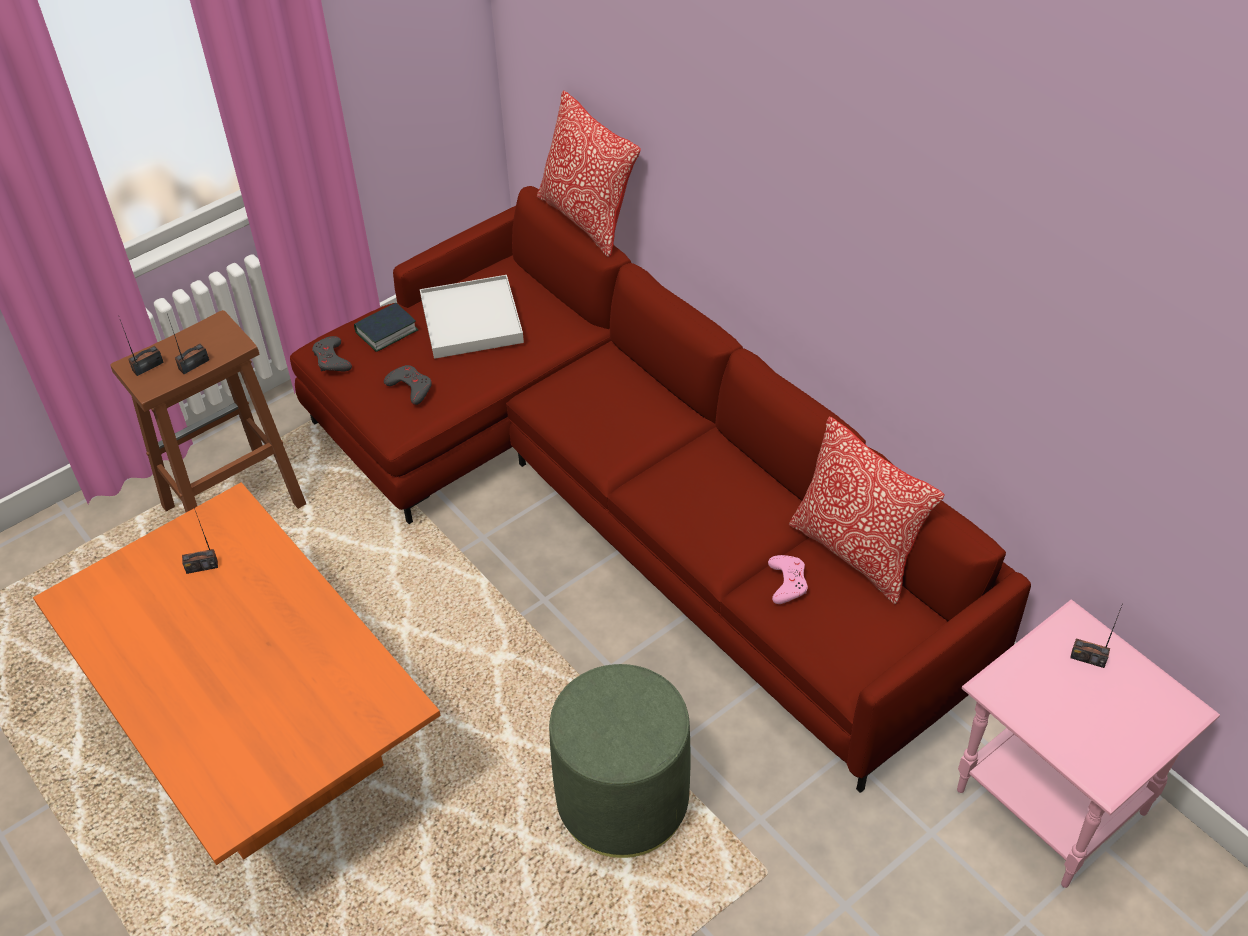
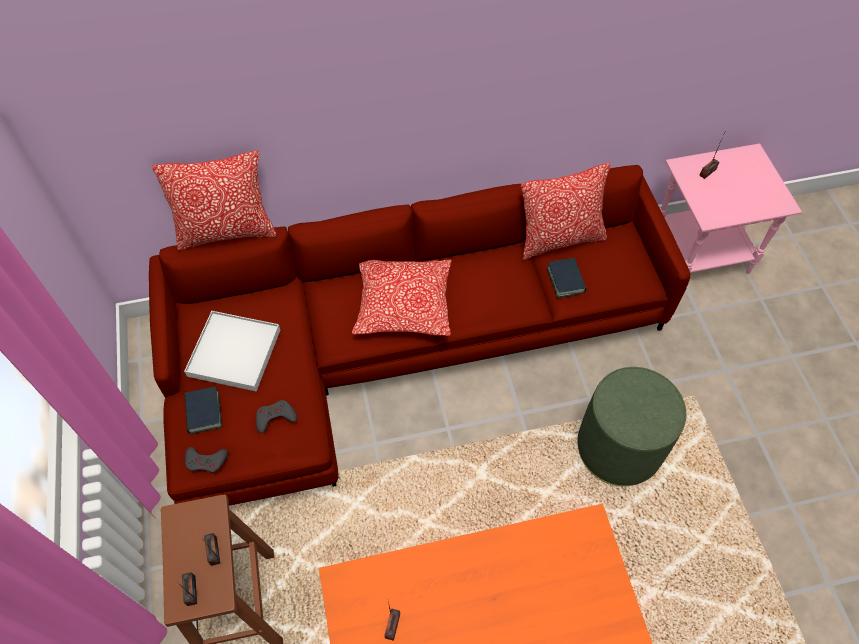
camera: 65 degrees left, 10 degrees up
pink game controller [768,555,808,604] -> book [547,258,586,298]
none -> pillow [352,260,452,336]

